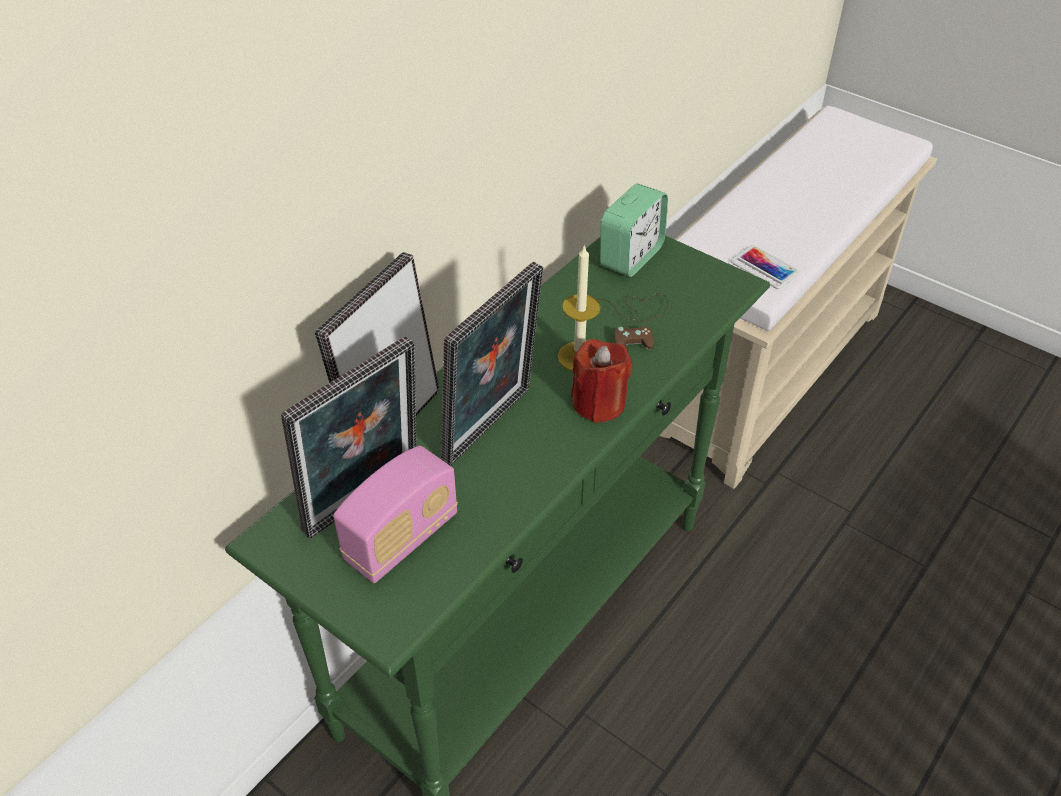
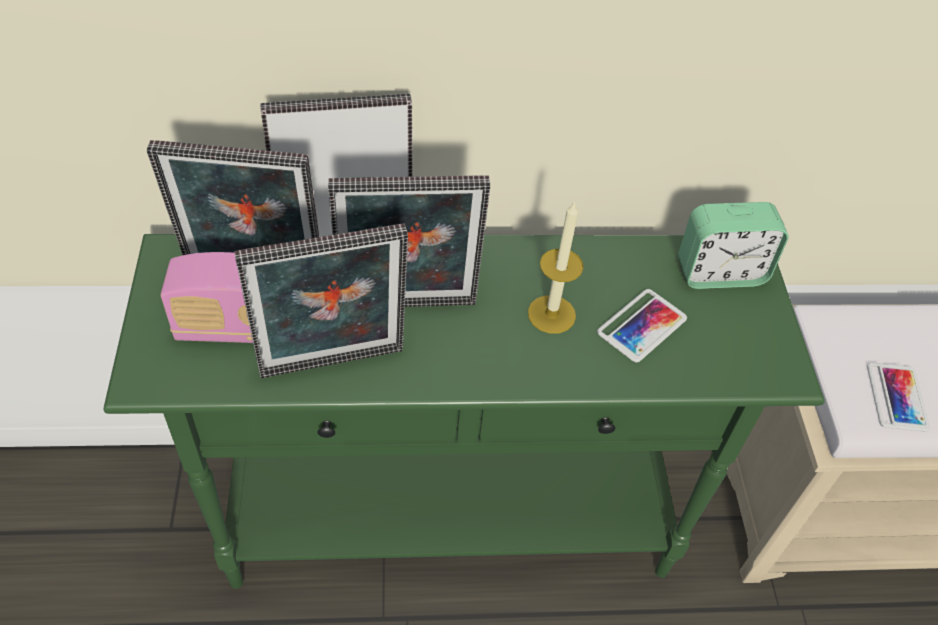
camera: 45 degrees right, 5 degrees up
red candle [571,339,632,423] -> none
brown game controller [597,293,668,350] -> phone [597,289,687,362]
none -> picture frame [234,224,408,378]

